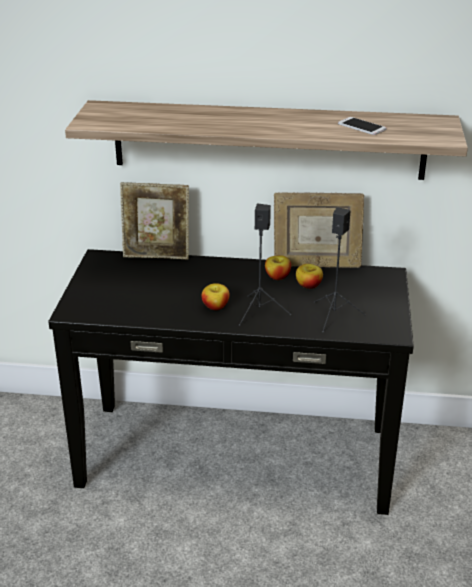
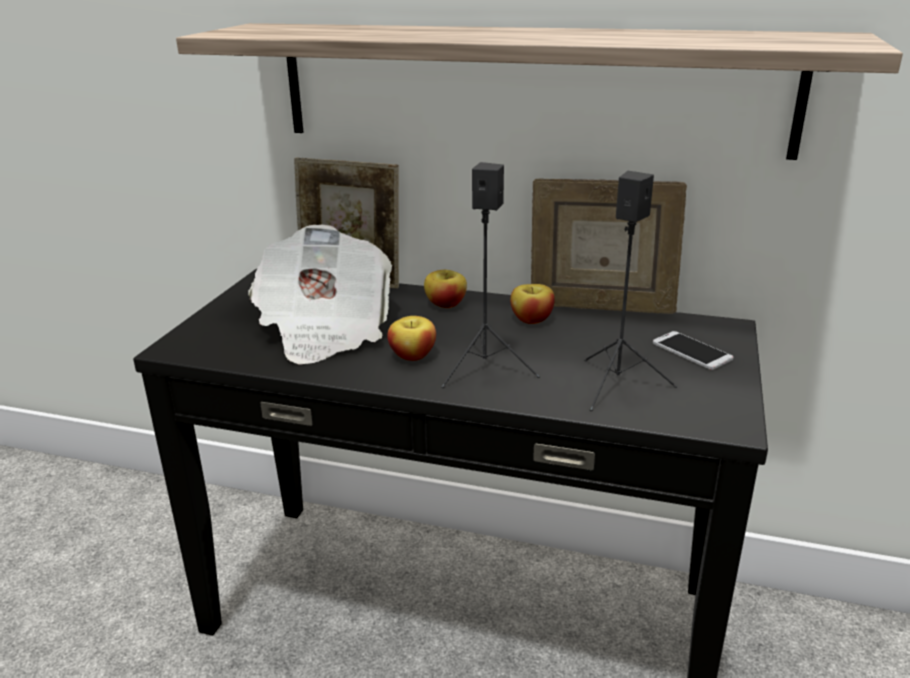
camera: 10 degrees right, 5 degrees down
apple [296,264,323,289] -> apple moved to [424,270,467,308]
phone [338,117,387,135] -> phone moved to [653,331,733,370]
none -> newspaper [248,225,392,365]

